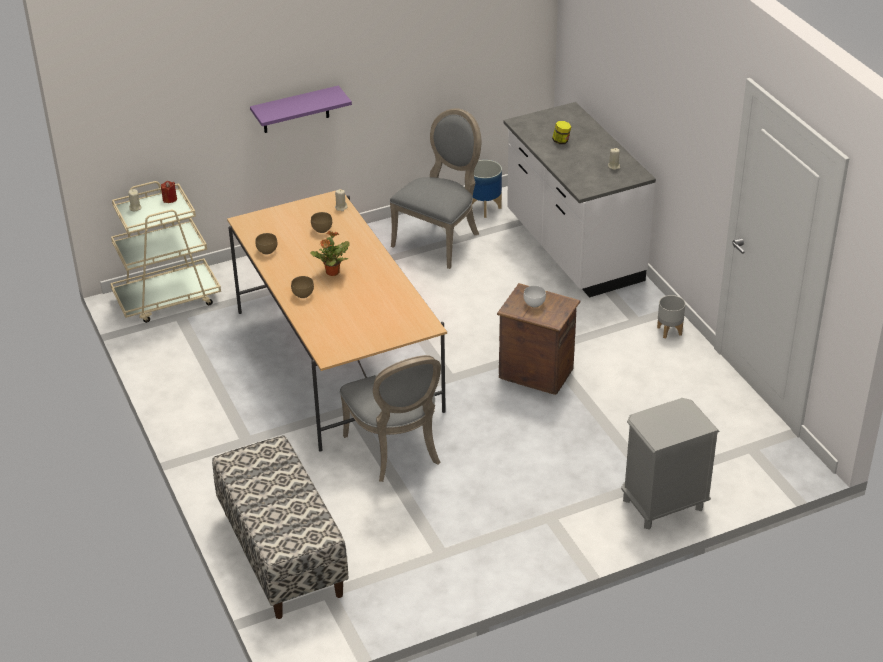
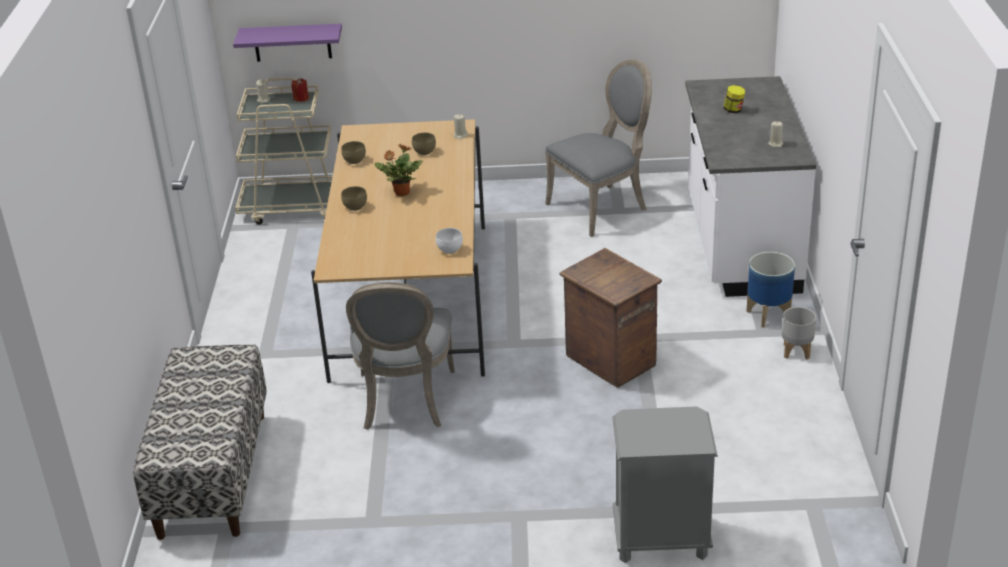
camera: 25 degrees right, 5 degrees down
purple shelf [250,86,352,133] -> purple shelf moved to [233,24,342,62]
planter [472,160,502,218] -> planter moved to [746,252,795,328]
white bowl [523,285,546,308] -> white bowl moved to [436,228,463,254]

